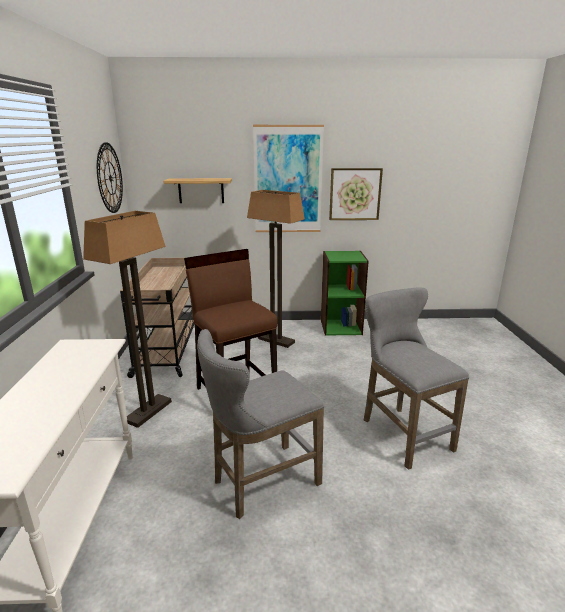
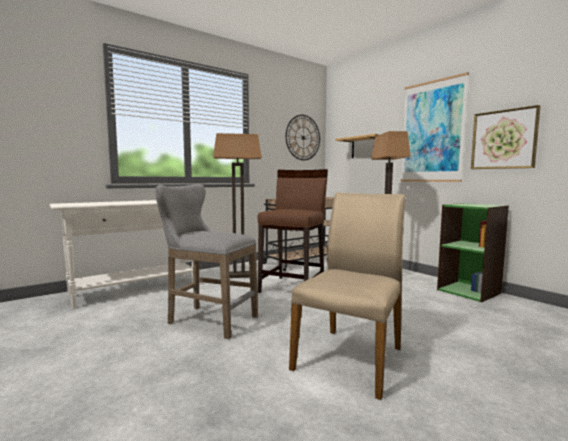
camera: 55 degrees right, 15 degrees down
grey stool [364,288,469,470] -> beige chair [289,192,405,400]

